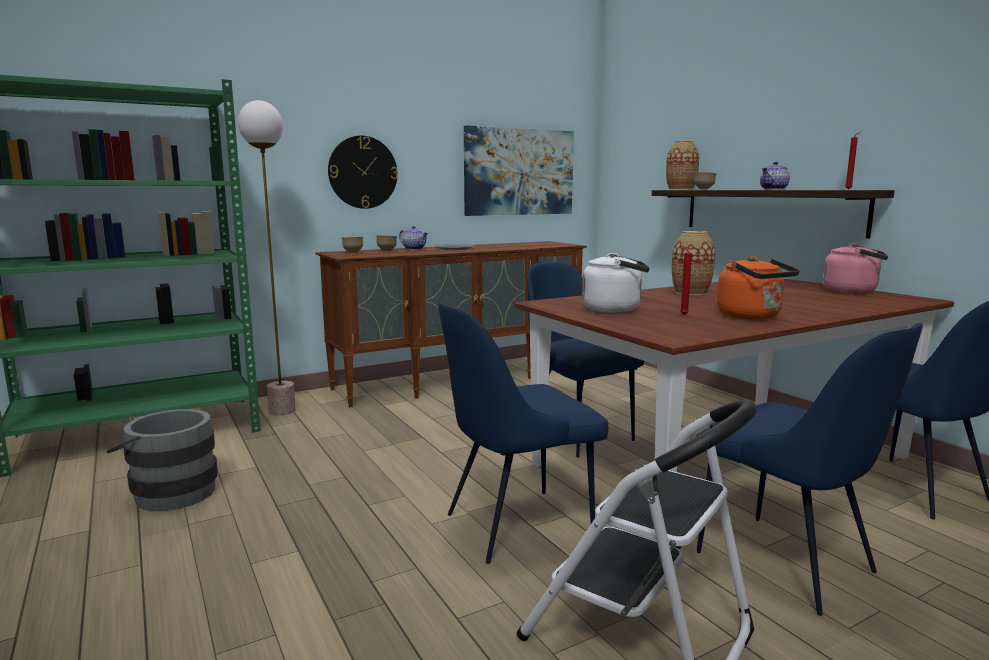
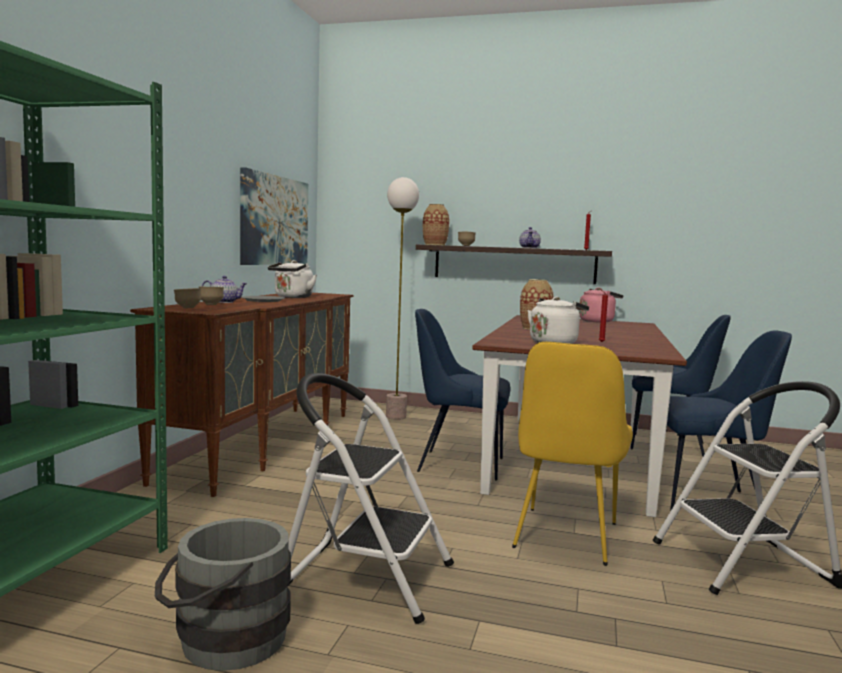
camera: 45 degrees left, 5 degrees down
floor lamp [238,100,296,415] -> floor lamp moved to [386,177,419,420]
wall clock [328,136,398,209] -> none
blue chair [438,301,608,564] -> yellow chair [512,342,633,566]
orange kettle [717,256,799,319] -> none
none -> white kettle [268,260,317,298]
none -> step ladder [287,373,454,624]

